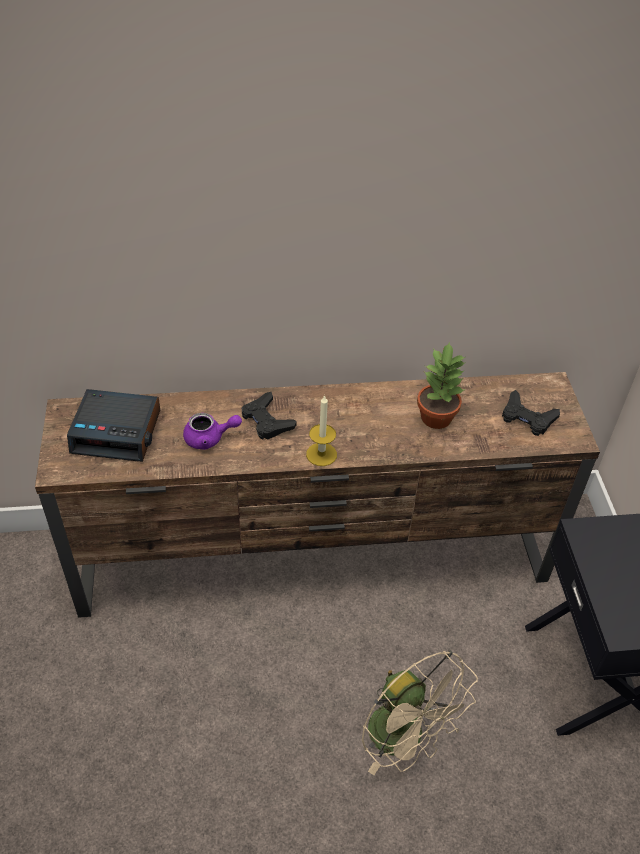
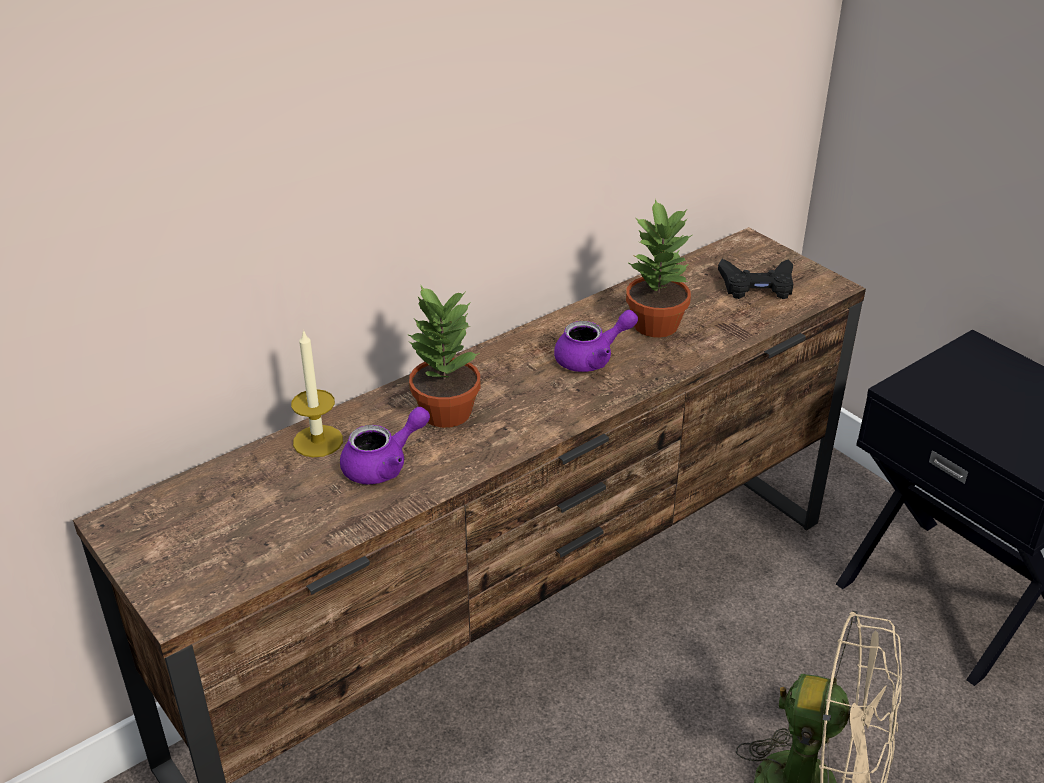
camera: 30 degrees left, 10 degrees down
alarm clock [67,389,160,462] -> none
black game controller [242,392,297,440] -> potted plant [407,286,480,428]
candle [306,395,337,466] -> candle moved to [291,329,343,457]
none -> purple teapot [554,310,638,372]

